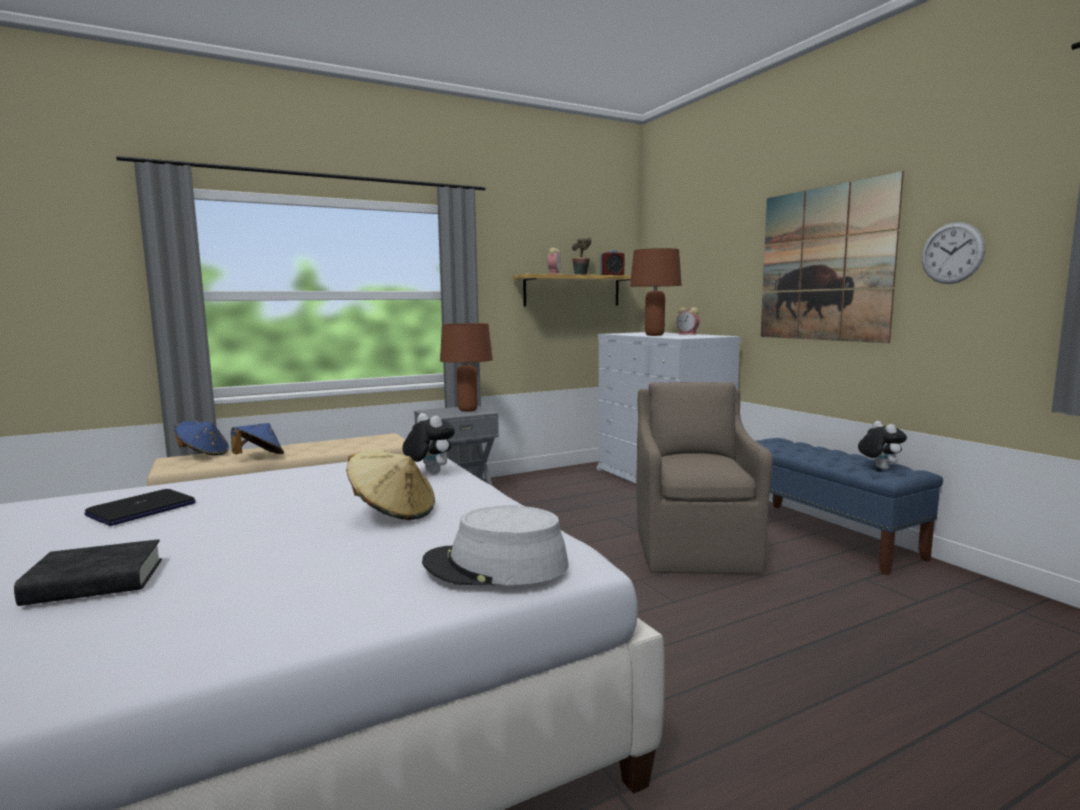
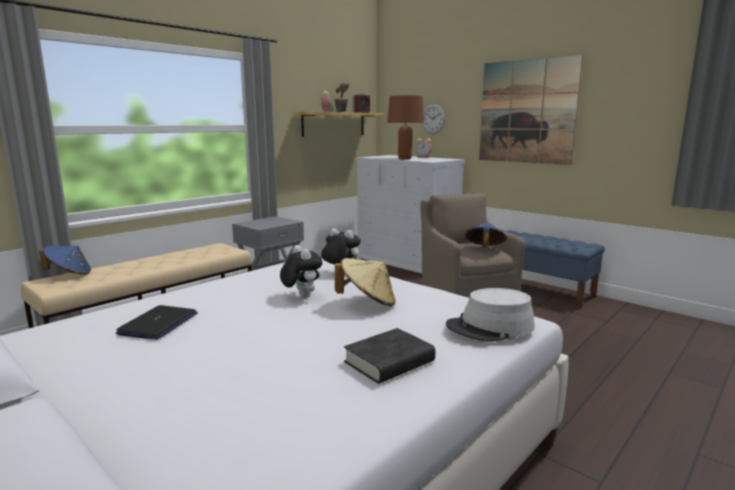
camera: 20 degrees left, 5 degrees up
black book [14,539,162,606] -> black book moved to [344,328,435,384]
blue hat [231,423,284,454] -> blue hat moved to [465,222,507,247]
brown table lamp [440,323,493,412] -> none
plush toy [858,421,907,470] -> plush toy moved to [280,245,322,298]
wall clock [922,222,985,284] -> wall clock moved to [422,104,446,134]

